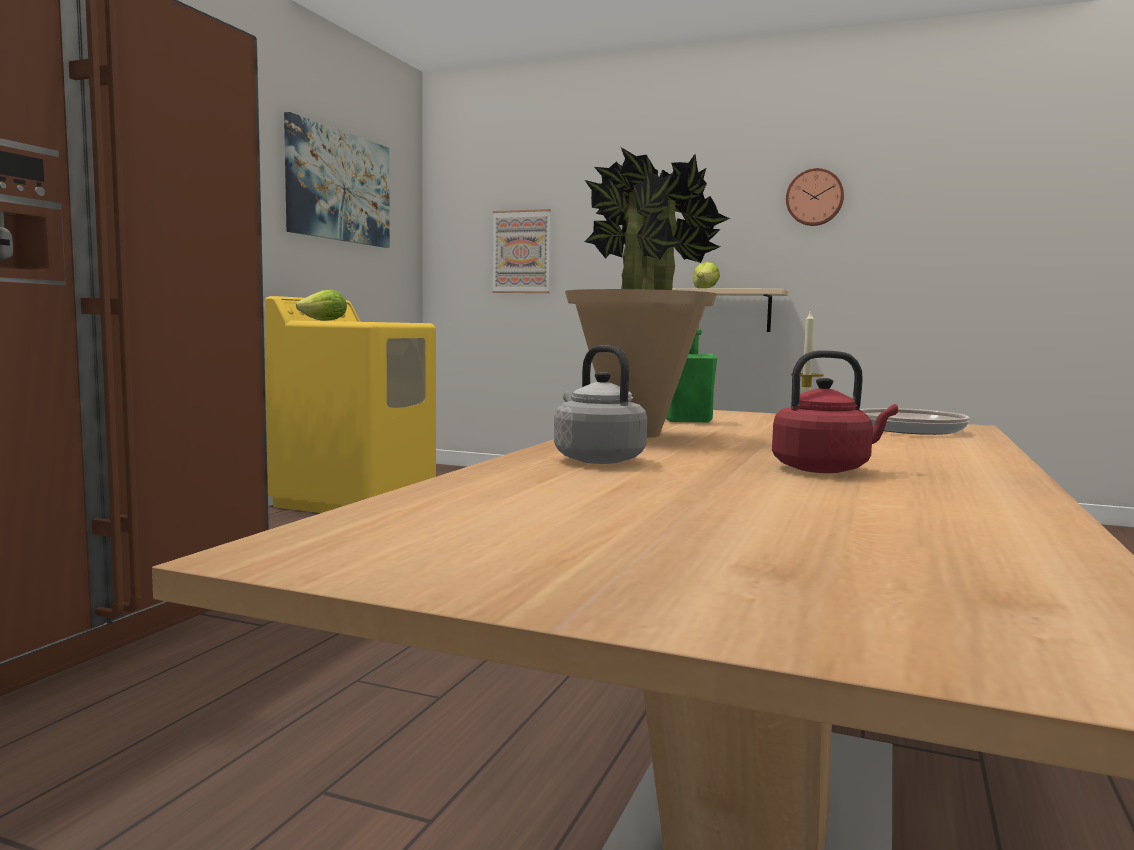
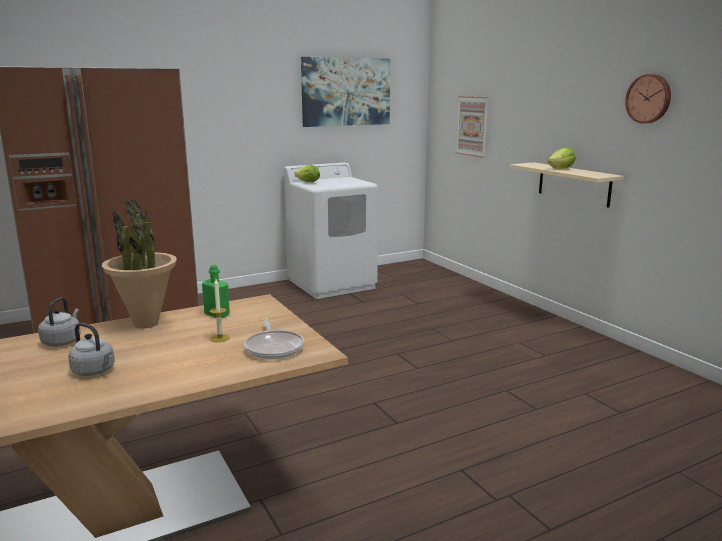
camera: 40 degrees right, 10 degrees up
yellow washing machine [265,296,436,513] -> white washing machine [284,162,378,299]
red kettle [772,350,898,473] -> grey kettle [68,323,115,376]

